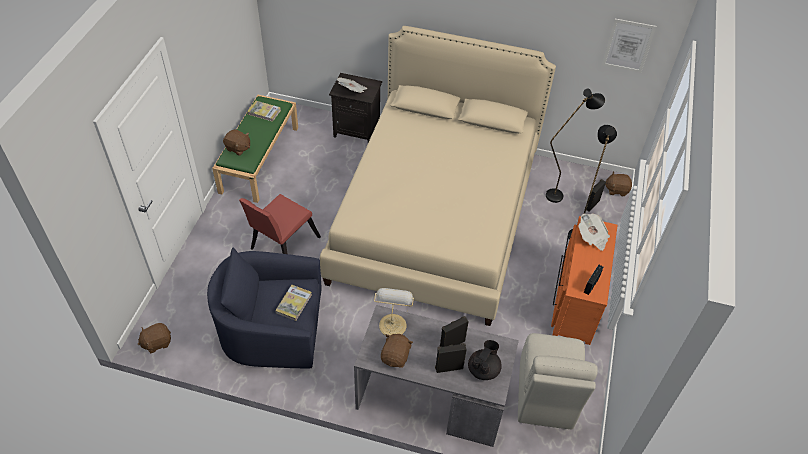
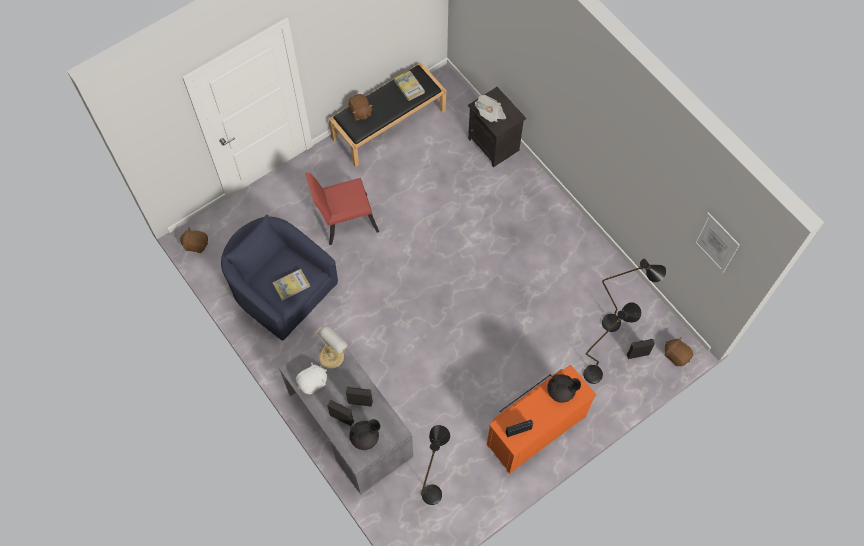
camera: 40 degrees right, 15 degrees up
green bench [212,95,298,203] -> black bench [329,63,446,167]
beige bed [320,26,556,326] -> none
brown plush toy [381,334,413,368] -> white plush toy [296,362,327,394]
beige chair [518,333,598,430] -> black floor lamp [421,425,451,505]
newspaper [578,213,610,251] -> black teapot [547,374,581,403]

